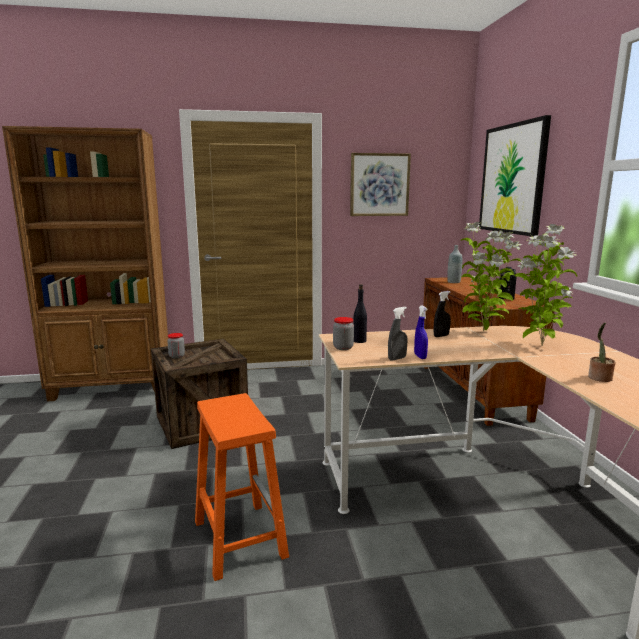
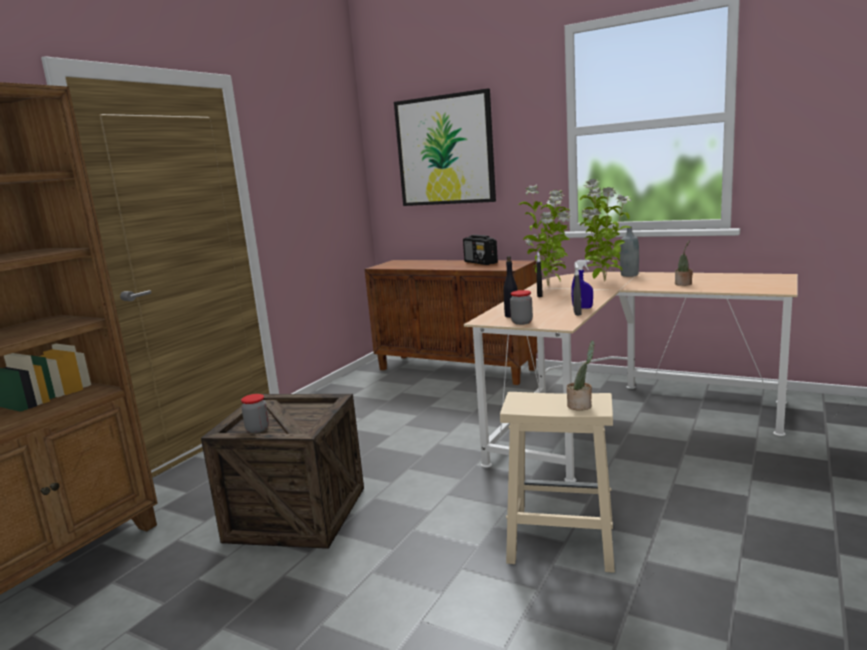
camera: 50 degrees left, 0 degrees up
orange stool [195,393,289,581] -> beige stool [500,392,615,573]
picture [350,153,411,216] -> none
grey bottle [447,245,462,283] -> grey bottle moved to [620,226,639,277]
none -> potted plant [567,340,594,411]

